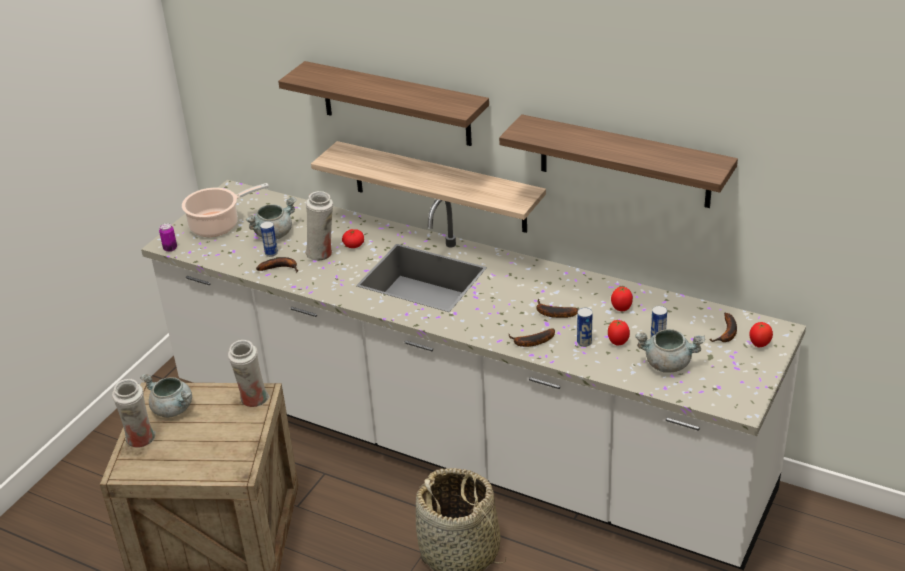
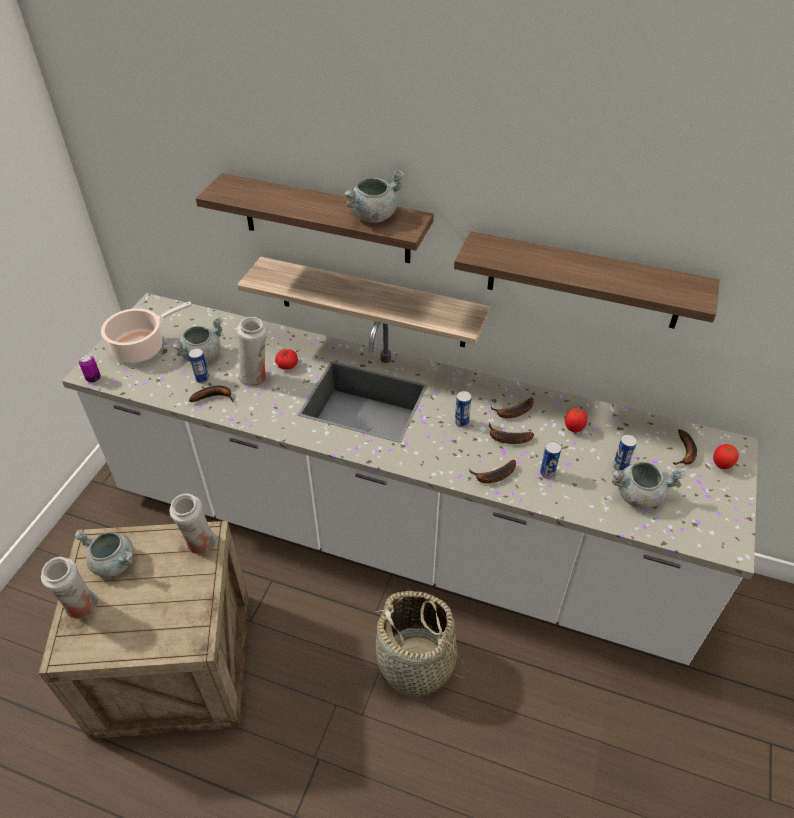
camera: 10 degrees left, 10 degrees up
tomato [608,320,630,345] -> none
none -> grey cooking pot [344,170,404,223]
none -> can [455,391,472,427]
none -> banana [490,398,534,418]

